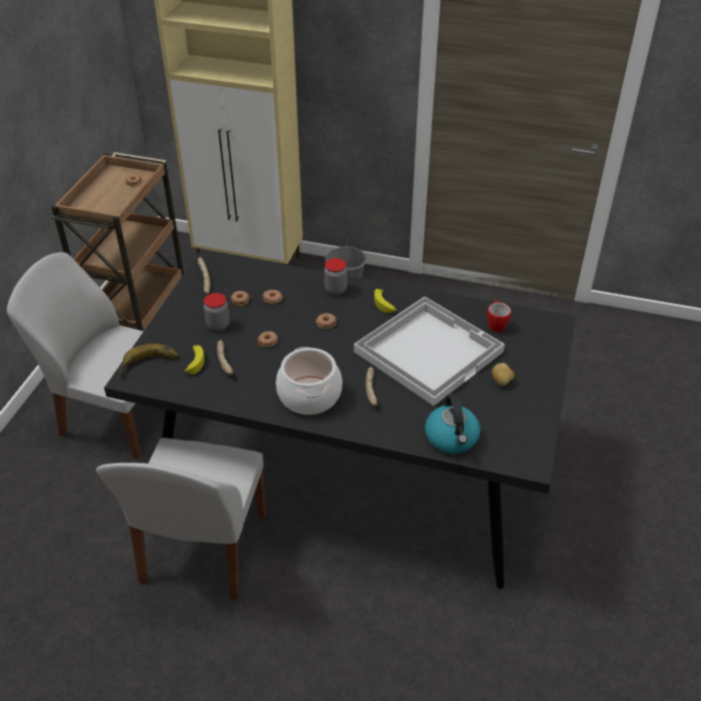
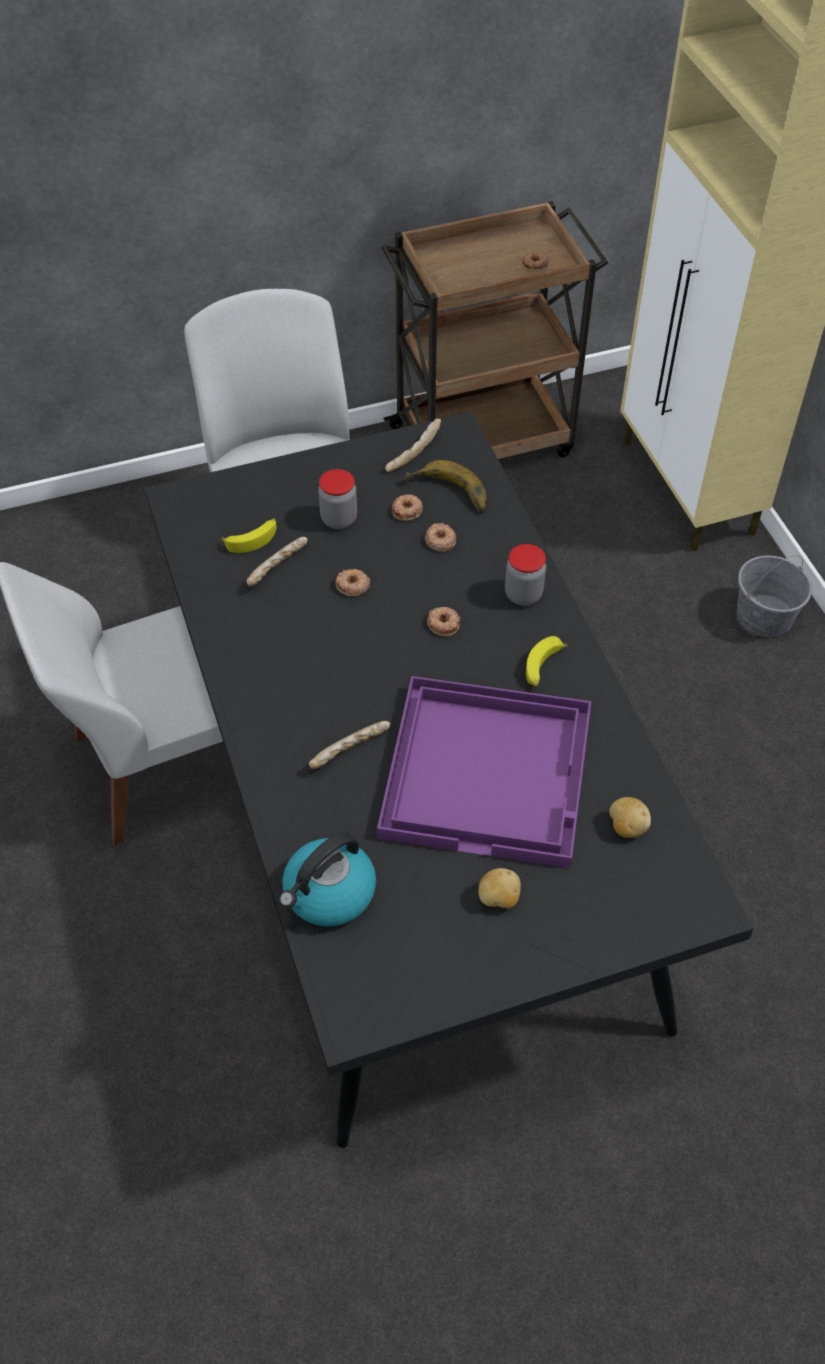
camera: 55 degrees right, 10 degrees up
banana [119,343,179,376] -> banana moved to [402,460,487,513]
cooking pot [276,347,342,415] -> none
white tray [354,297,505,406] -> purple tray [377,676,591,868]
mug [487,300,511,332] -> potato [610,797,651,838]

